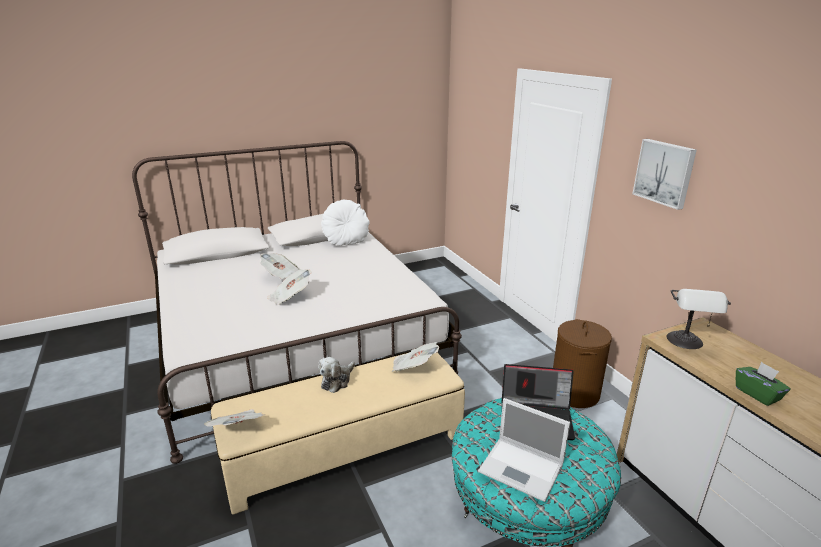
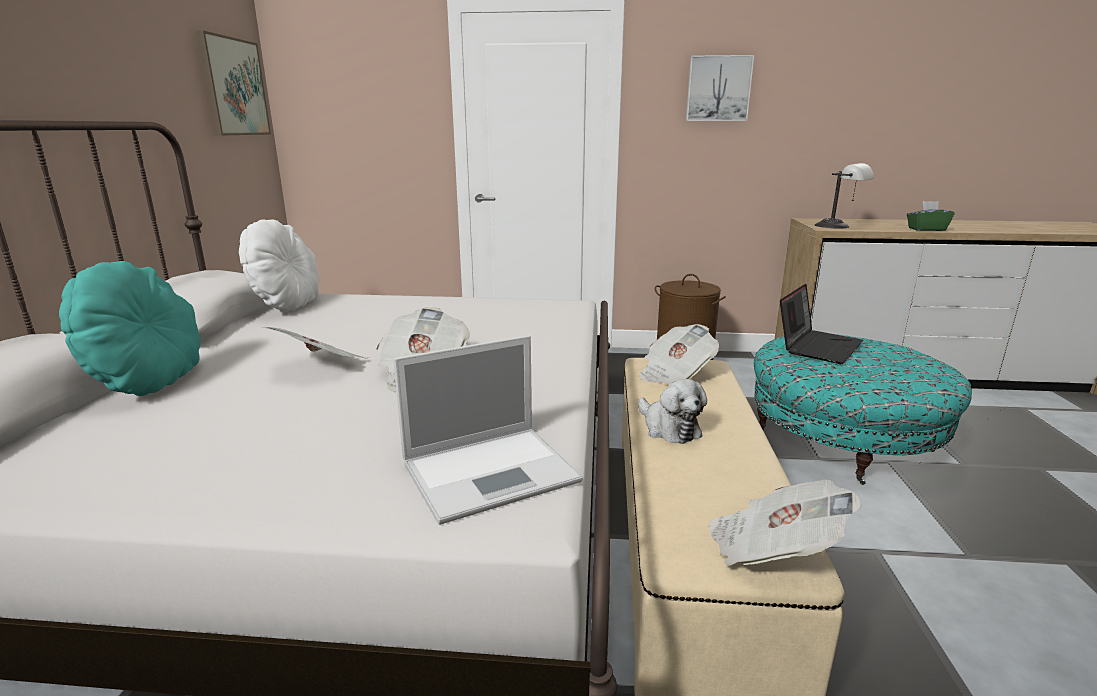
camera: 60 degrees left, 5 degrees down
laptop [478,398,570,502] -> laptop moved to [393,335,583,525]
none -> turquoise pillow [59,261,201,396]
none -> picture [196,30,271,136]

